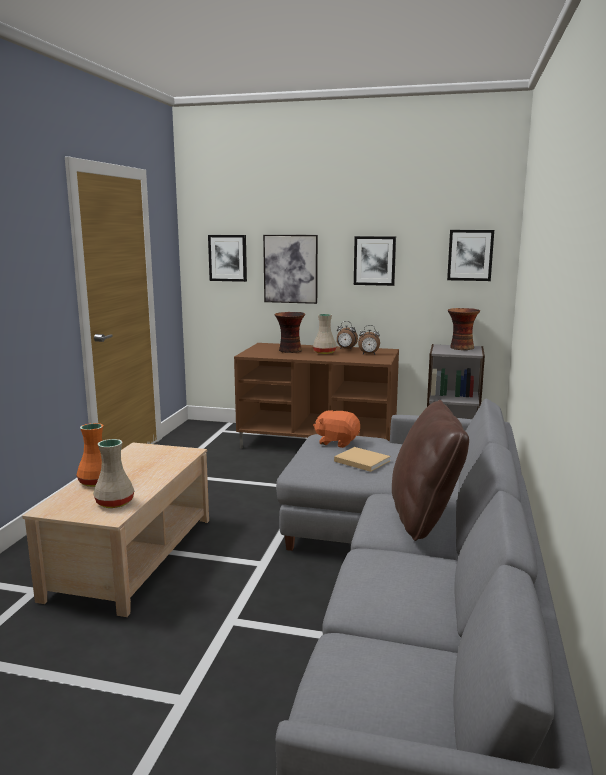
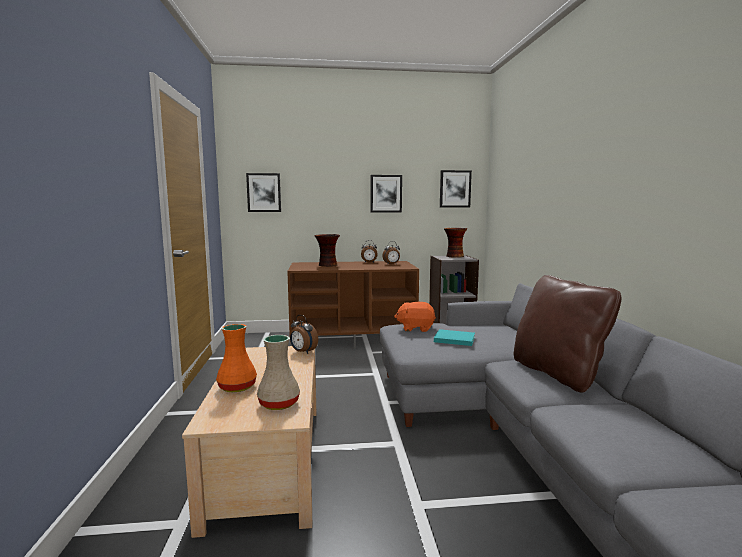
camera: 20 degrees left, 5 degrees down
picture [263,235,318,304] -> none
beige vase [313,314,337,354] -> none
beige book [334,447,390,472] -> turquoise book [434,329,475,346]
none -> alarm clock [290,315,318,354]

